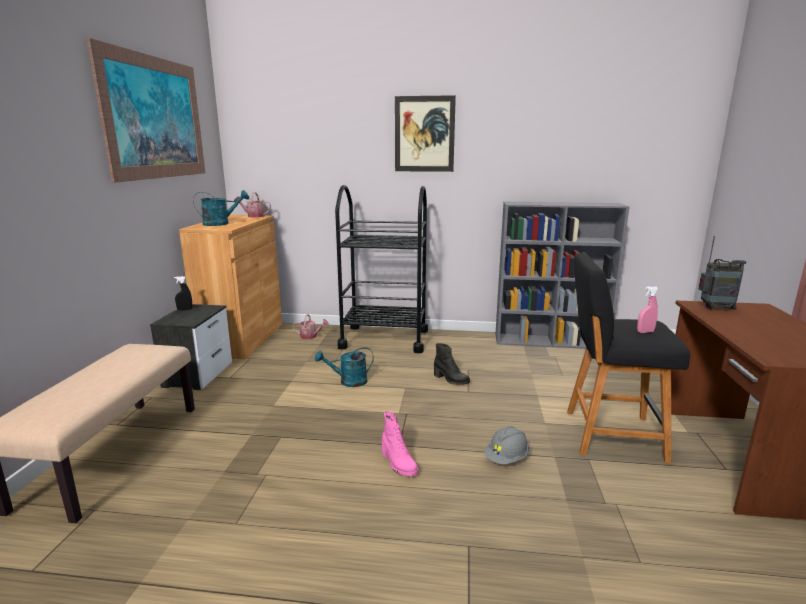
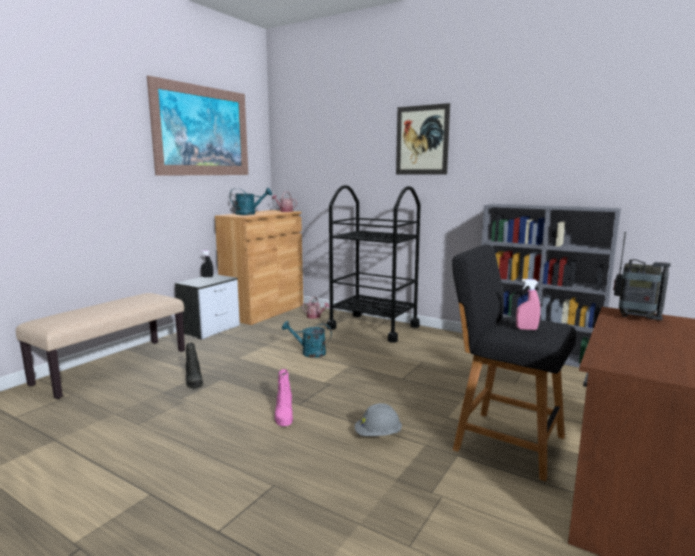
camera: 25 degrees right, 5 degrees down
black boot [434,343,470,385] -> black boot moved to [186,343,203,389]

